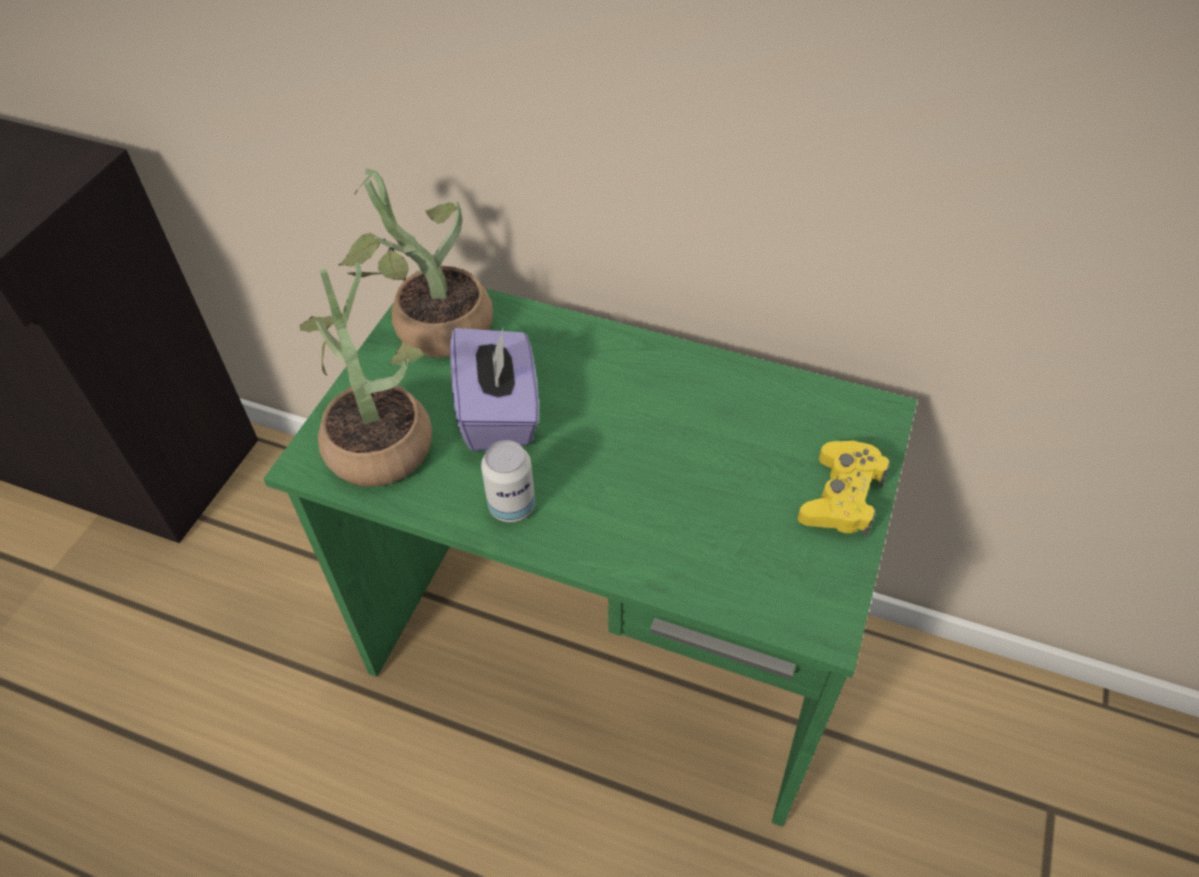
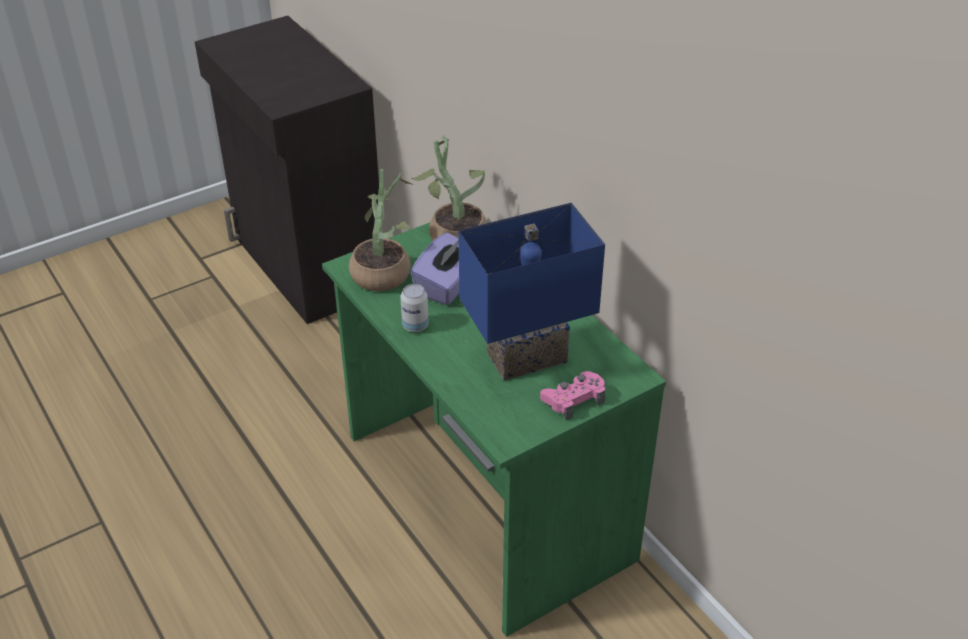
camera: 35 degrees right, 10 degrees down
yellow game controller [798,441,890,537] -> pink game controller [540,371,605,420]
none -> blue table lamp [458,203,605,381]

